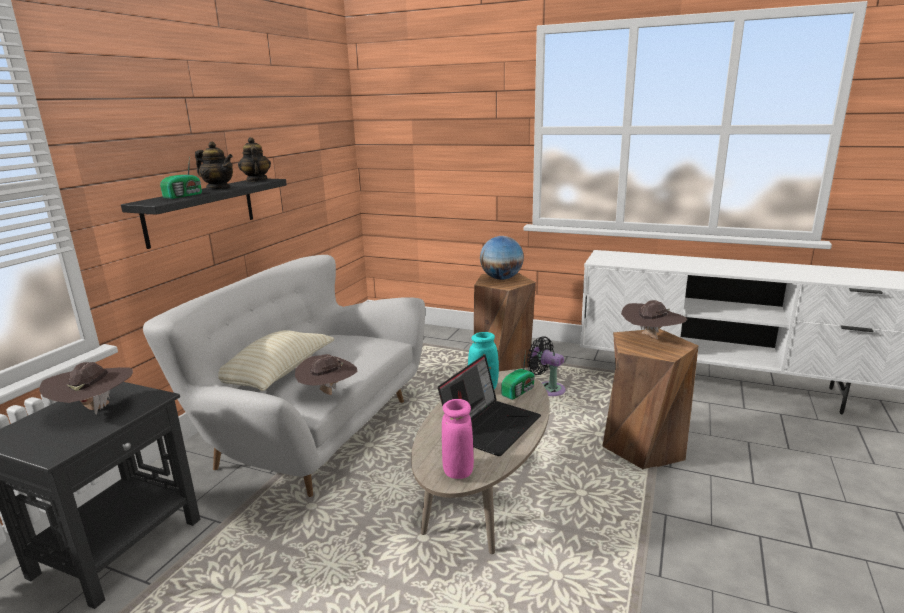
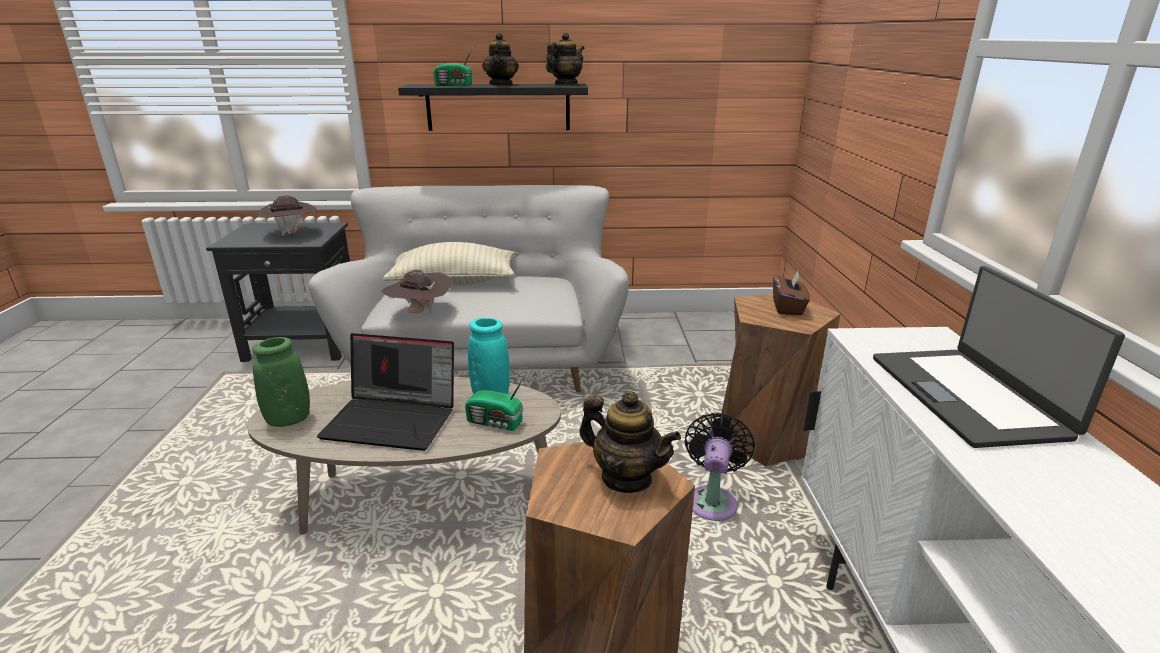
camera: 65 degrees right, 5 degrees up
pink vase [442,399,474,479] -> green vase [253,337,310,427]
globe [480,236,524,280] -> brown tissue box [773,271,810,315]
brown hat [621,300,687,339] -> teapot [579,391,681,493]
none -> laptop [873,266,1125,448]

